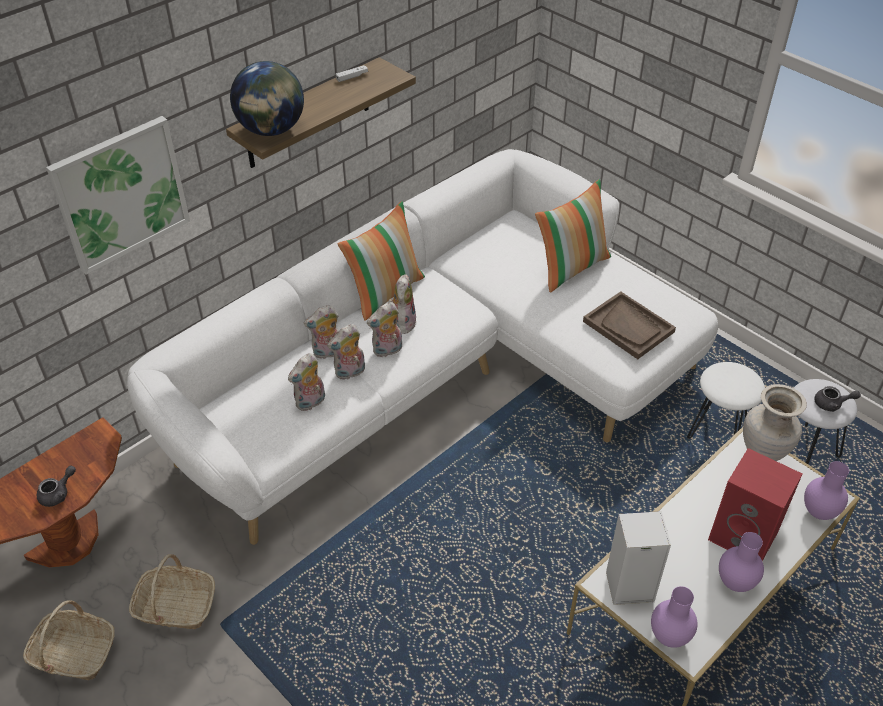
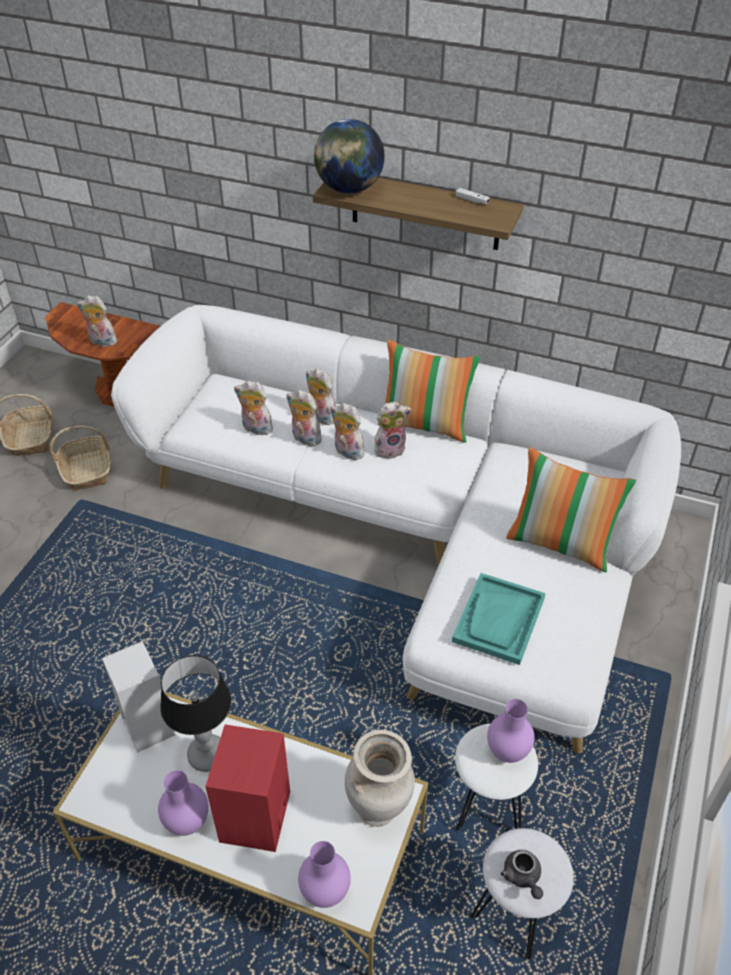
camera: 65 degrees right, 0 degrees up
grey teapot [37,466,76,507] -> plush toy [77,295,117,347]
picture [46,116,190,275] -> none
brown tray [583,291,676,359] -> turquoise tray [452,573,546,665]
purple vase [651,586,698,648] -> purple vase moved to [487,699,535,763]
none -> table lamp [160,655,231,772]

